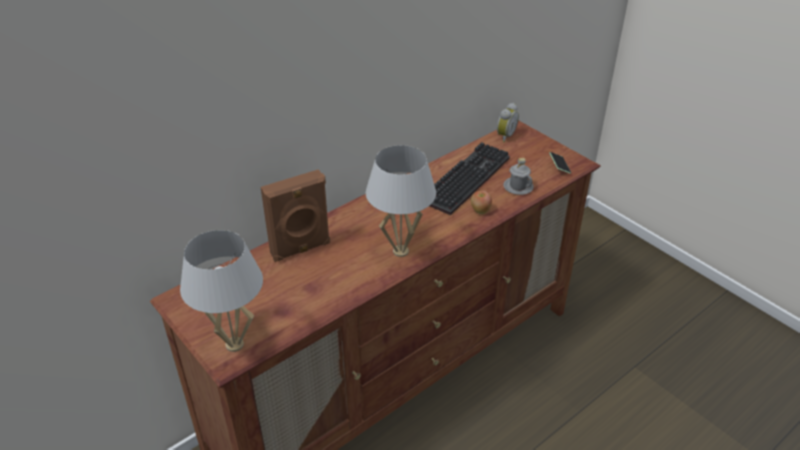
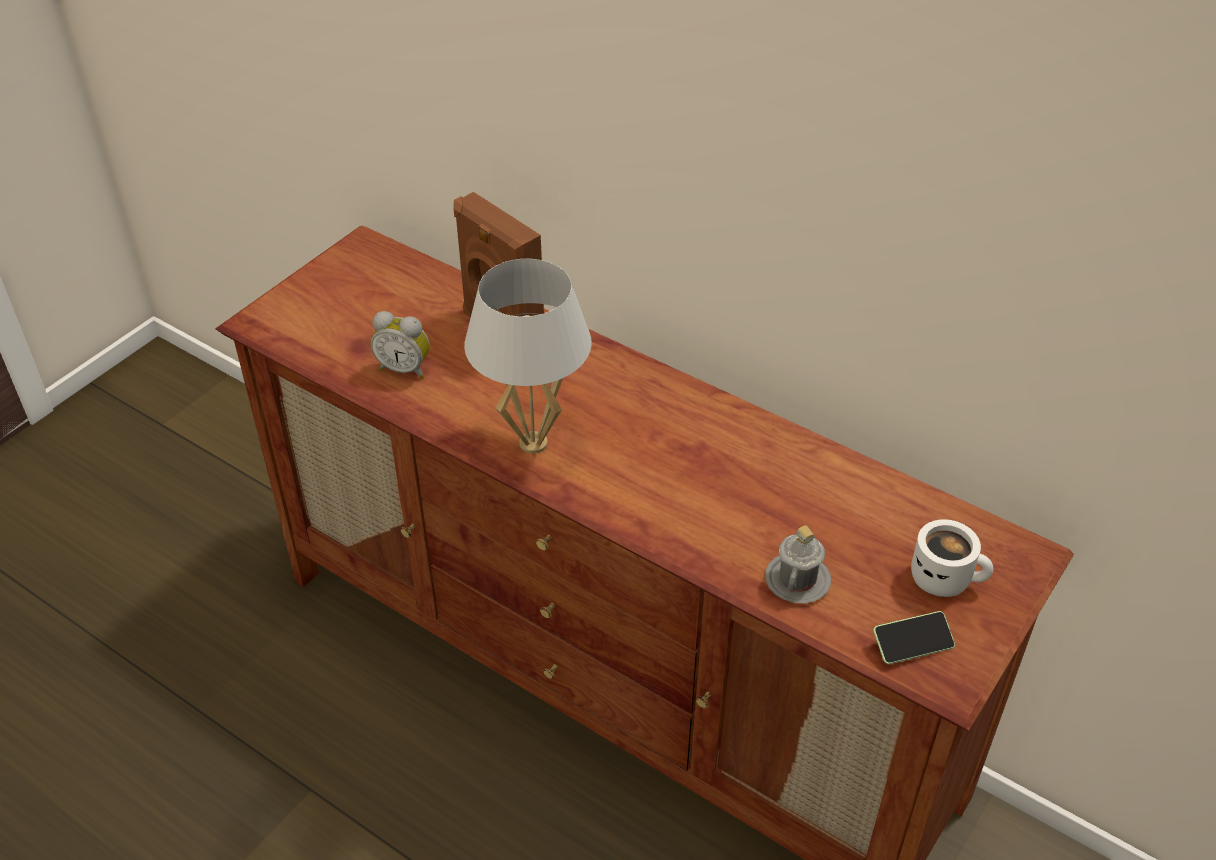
camera: 75 degrees right, 5 degrees up
white table lamp [180,230,263,352] -> none
keyboard [430,142,510,215] -> none
apple [471,191,492,214] -> none
alarm clock [497,103,519,142] -> alarm clock moved to [370,311,430,379]
none -> white mug [911,519,993,597]

